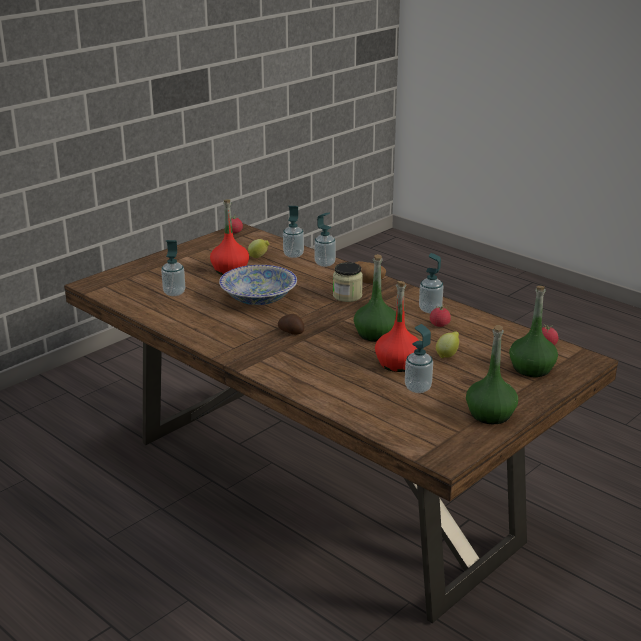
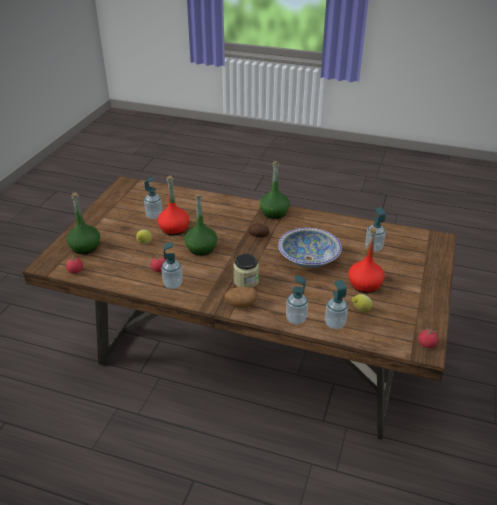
camera: 155 degrees right, 10 degrees up
green bottle [466,325,518,424] -> green bottle moved to [260,161,290,219]

